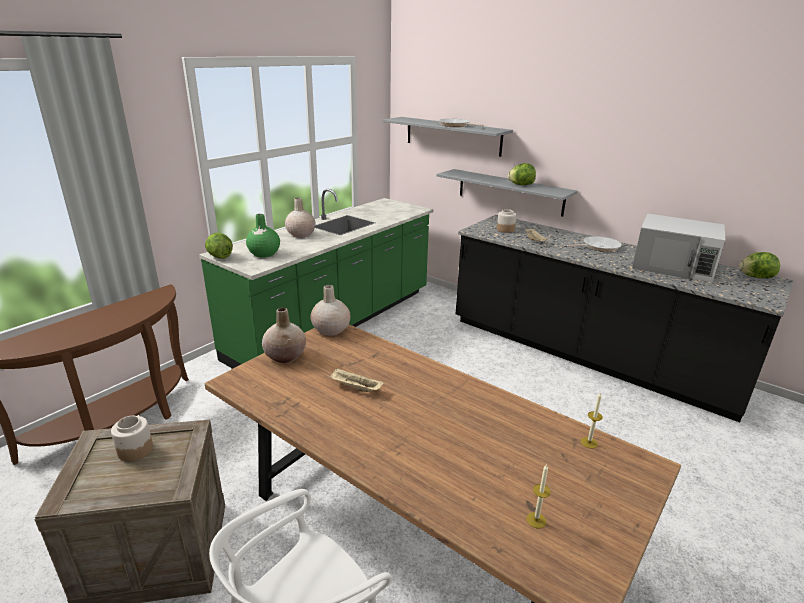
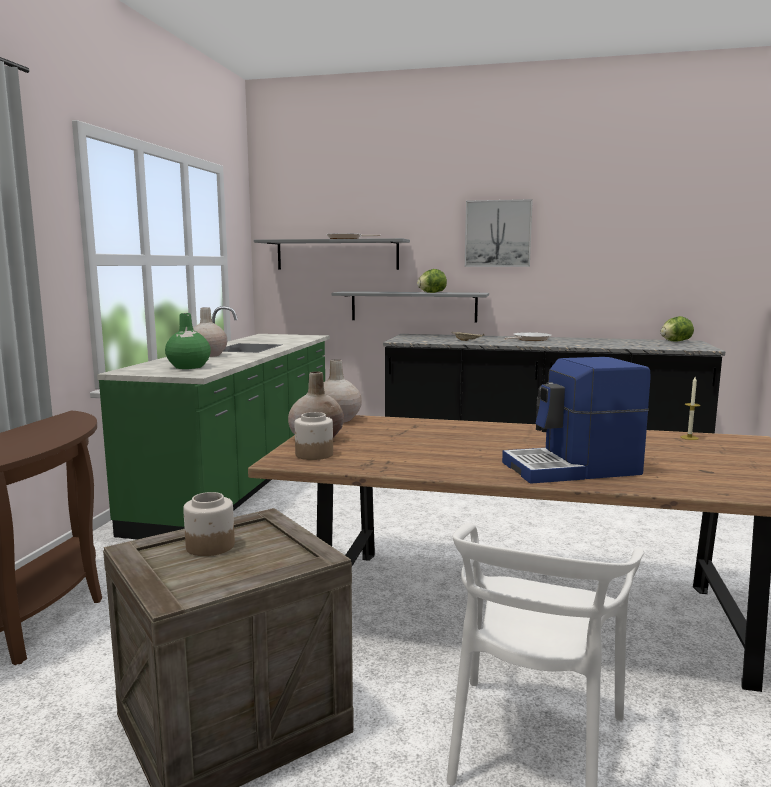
camera: 25 degrees left, 15 degrees down
lettuce [205,233,233,259] -> none
beige tray [329,368,384,392] -> none
jar [497,209,517,233] -> jar moved to [295,412,333,460]
candle [526,464,551,528] -> none
white microwave [632,213,725,282] -> none
none -> picture [465,199,533,267]
none -> coffee machine [502,357,651,484]

